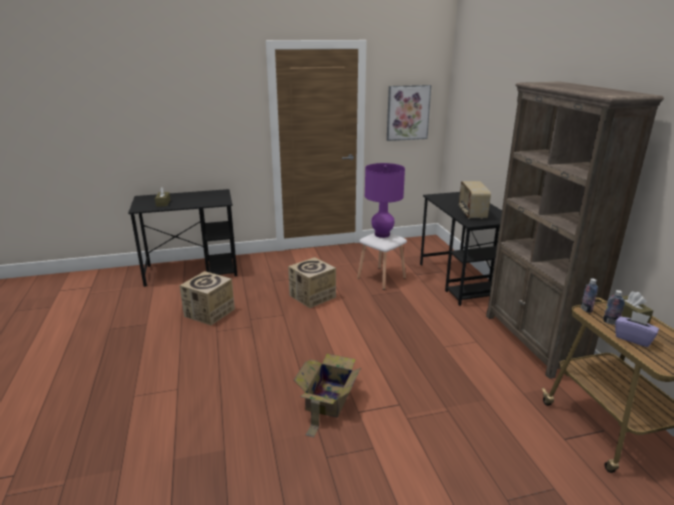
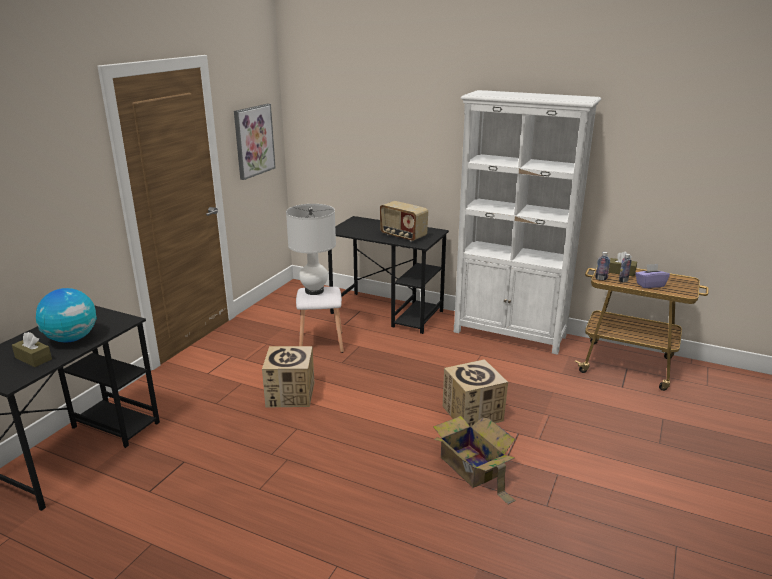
camera: 50 degrees left, 0 degrees up
cardboard box [179,271,235,325] -> cardboard box moved to [443,359,508,427]
purple table lamp [365,163,405,238] -> white table lamp [286,204,336,295]
brown bookcase [486,81,664,379] -> white bookcase [454,90,601,355]
none -> globe [36,288,97,343]

